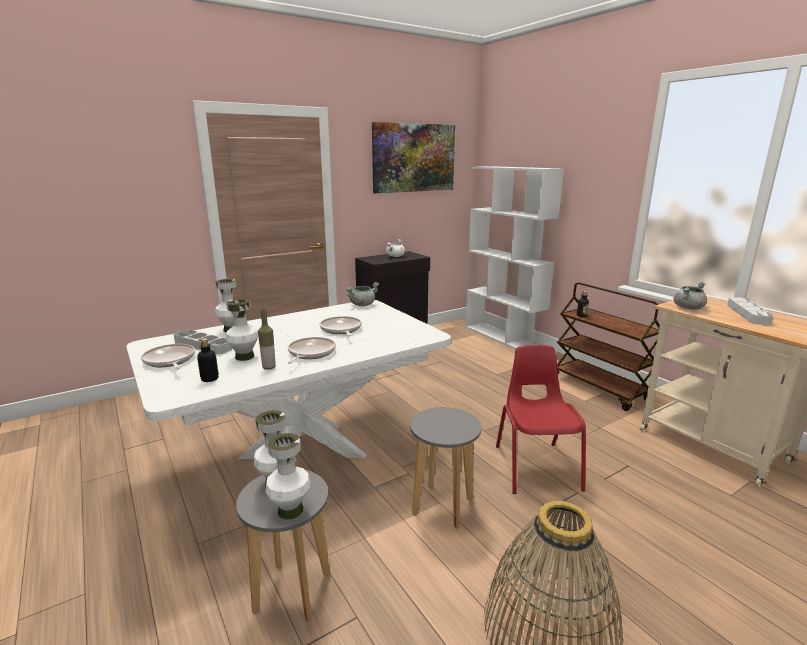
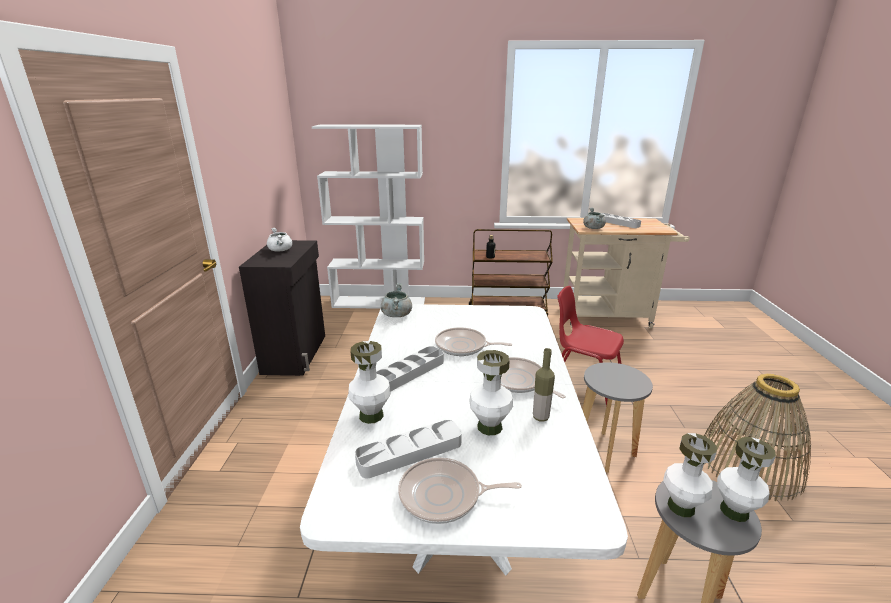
camera: 55 degrees left, 5 degrees up
bottle [197,338,219,382] -> none
picture [372,122,455,193] -> none
none -> grey tray [376,346,444,392]

